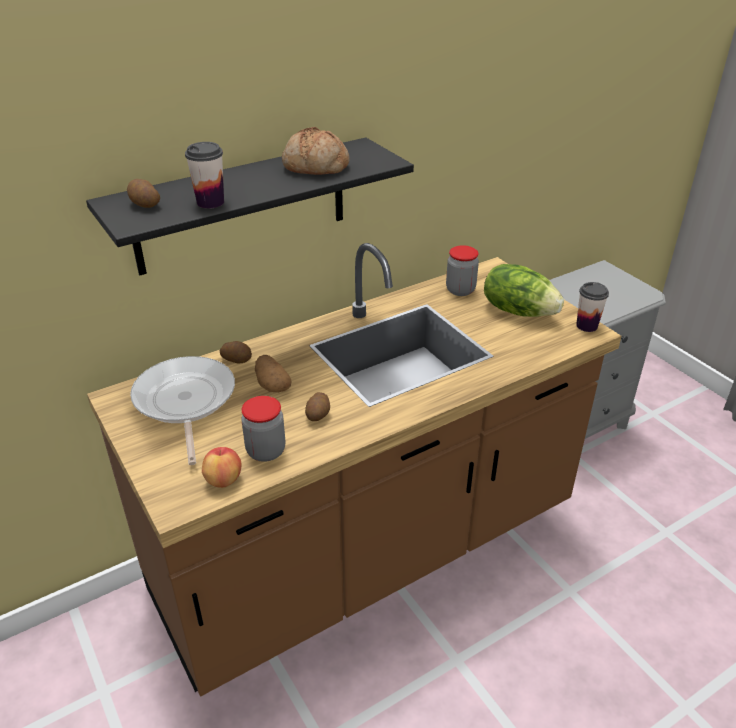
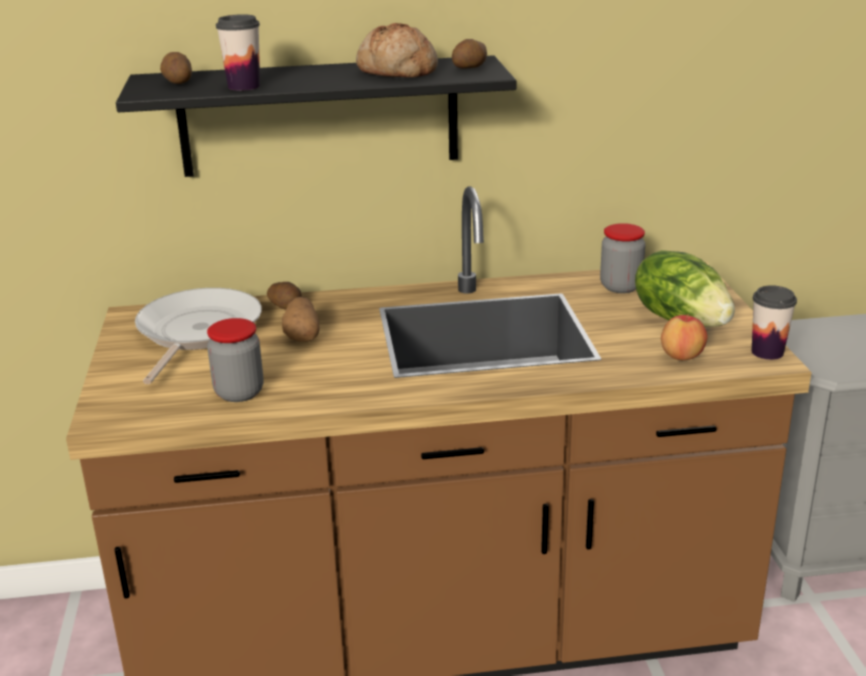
camera: 25 degrees right, 10 degrees down
apple [202,447,242,488] -> apple moved to [661,315,708,360]
potato [305,392,330,421] -> potato moved to [452,39,487,69]

